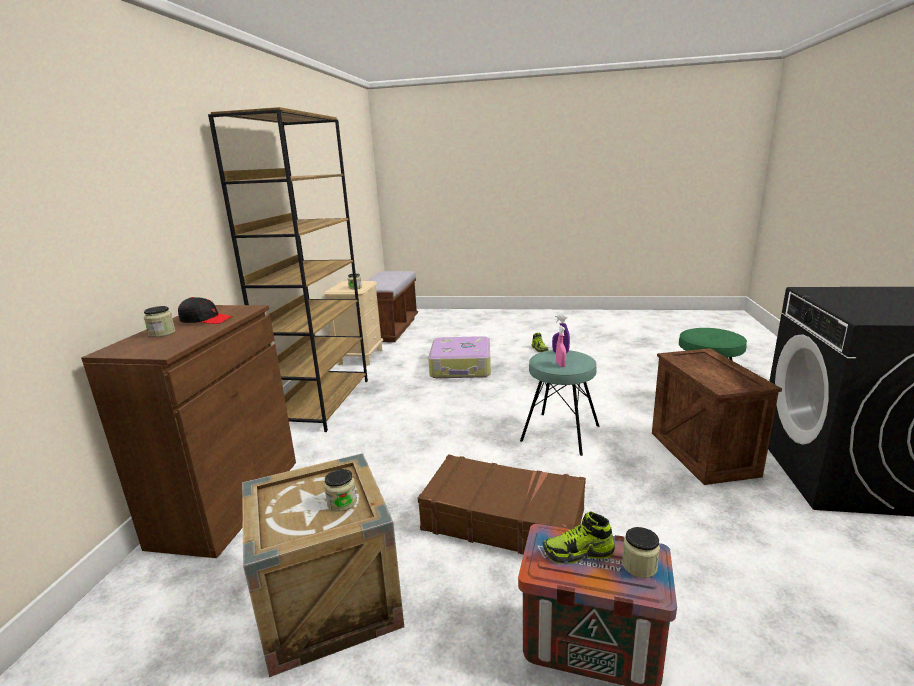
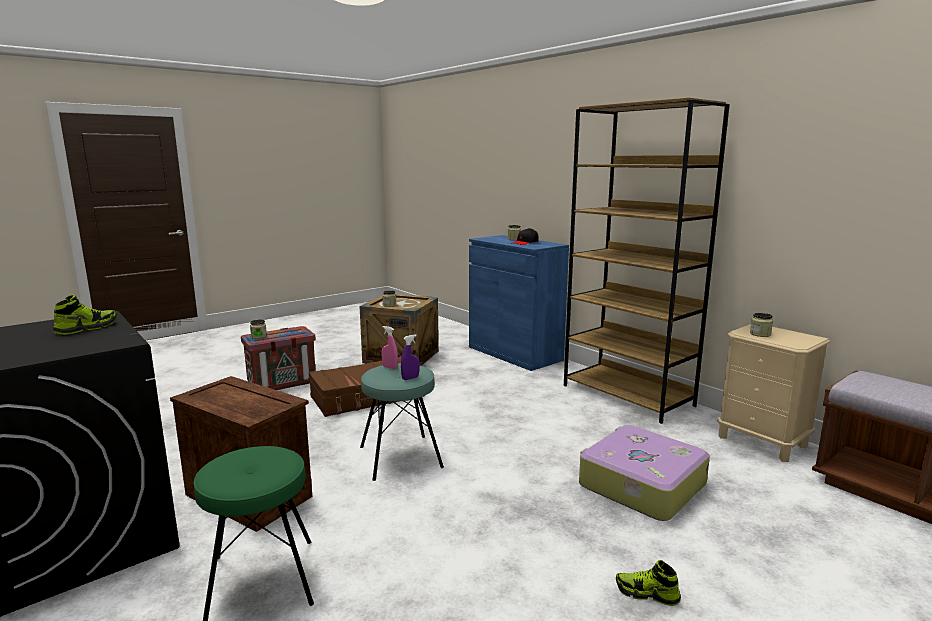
camera: 130 degrees right, 5 degrees down
brown cabinet [81,305,296,558] -> blue cabinet [469,235,569,371]
shoe [543,511,615,564] -> shoe moved to [53,295,117,335]

